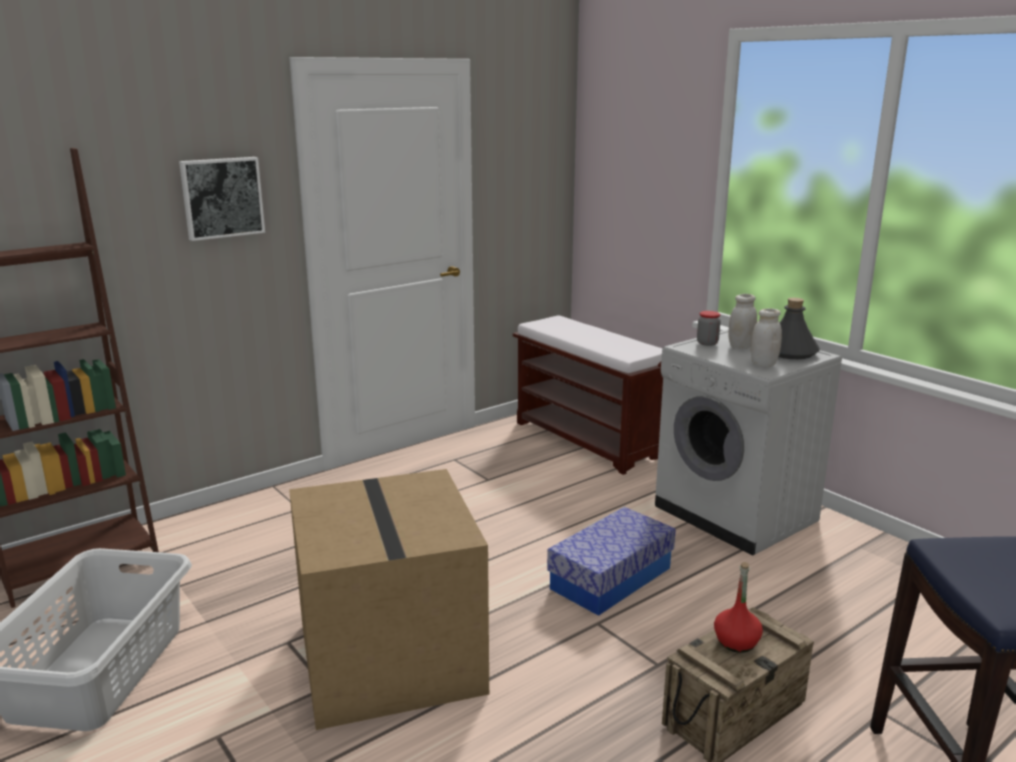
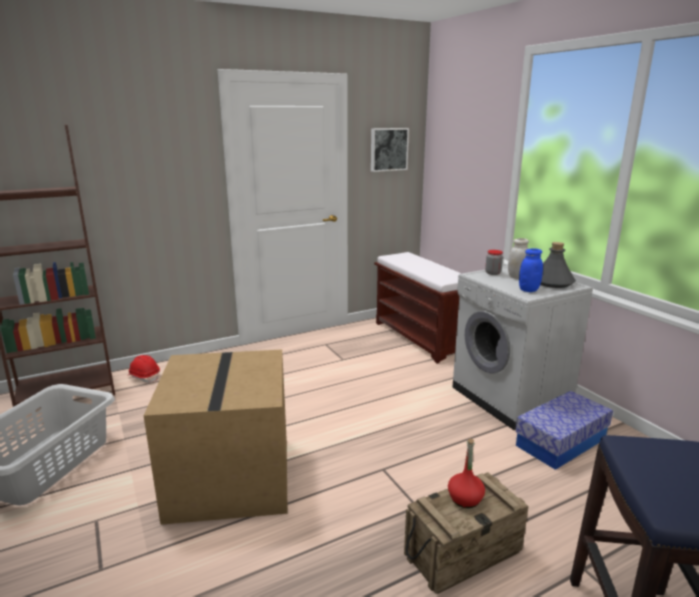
camera: 10 degrees right, 0 degrees up
picture [179,157,265,241] -> picture moved to [371,128,409,172]
storage box [547,507,676,616] -> storage box moved to [515,391,613,470]
white jar [751,309,782,367] -> blue jar [519,249,543,292]
none -> red hard hat [127,355,160,383]

